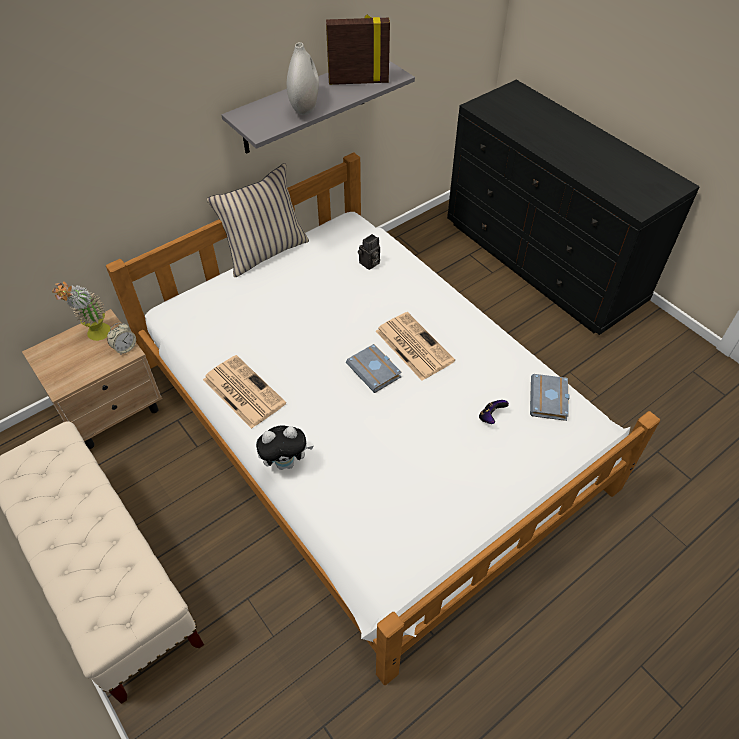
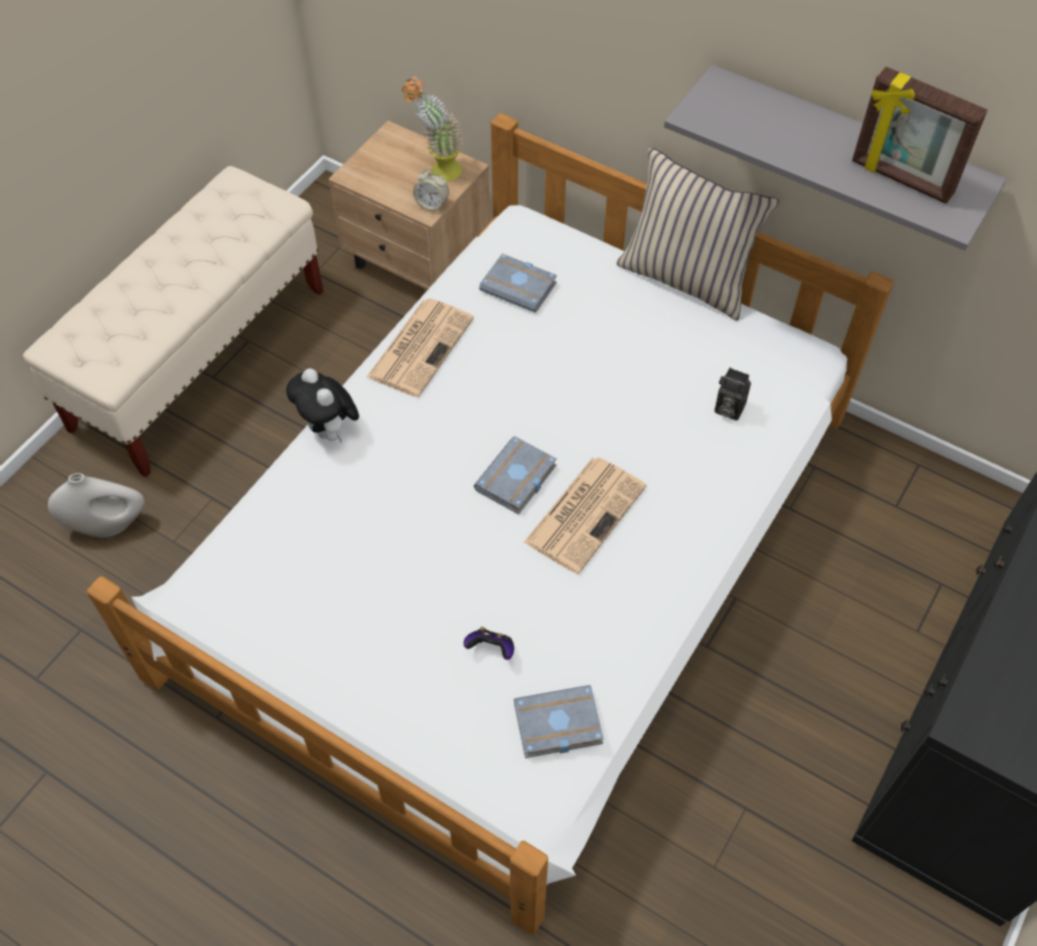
camera: 70 degrees right, 5 degrees up
white vase [287,42,319,115] -> white vase moved to [48,473,145,537]
picture frame [326,15,390,85] -> picture frame turned 150 degrees clockwise [852,67,987,204]
none -> grey book [479,254,557,313]

